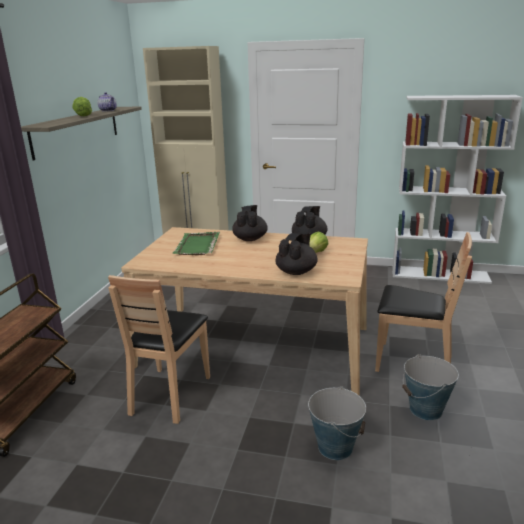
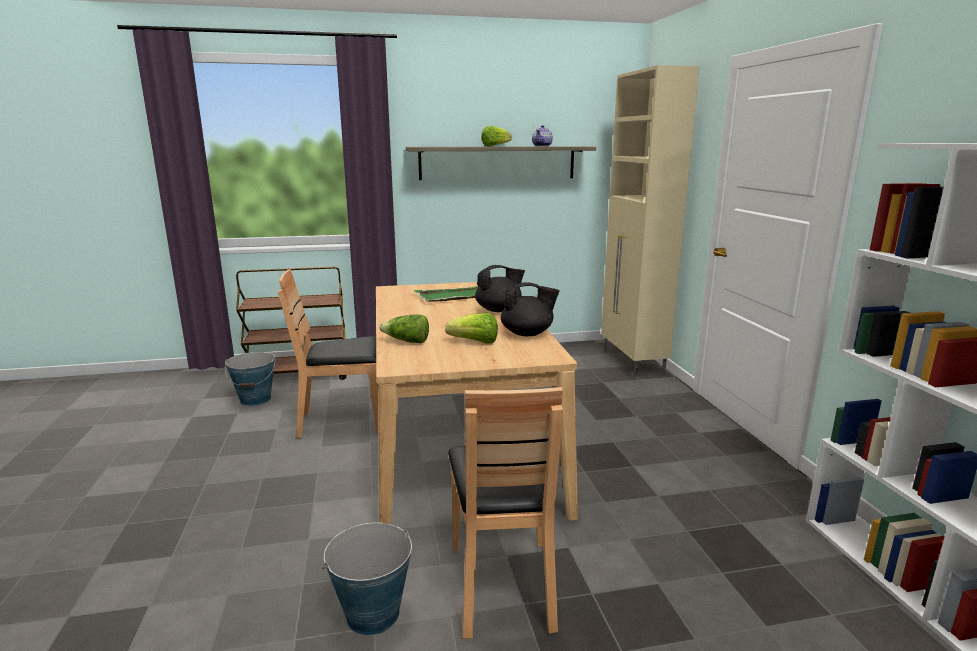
camera: 65 degrees right, 5 degrees down
black teapot [276,232,318,275] -> lettuce [380,315,429,343]
bucket [308,386,366,460] -> bucket moved to [225,352,275,406]

